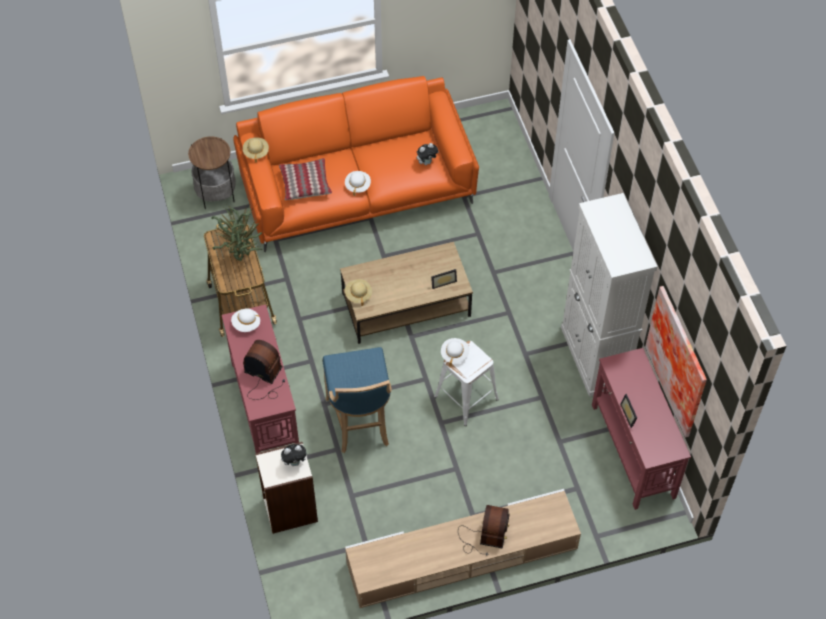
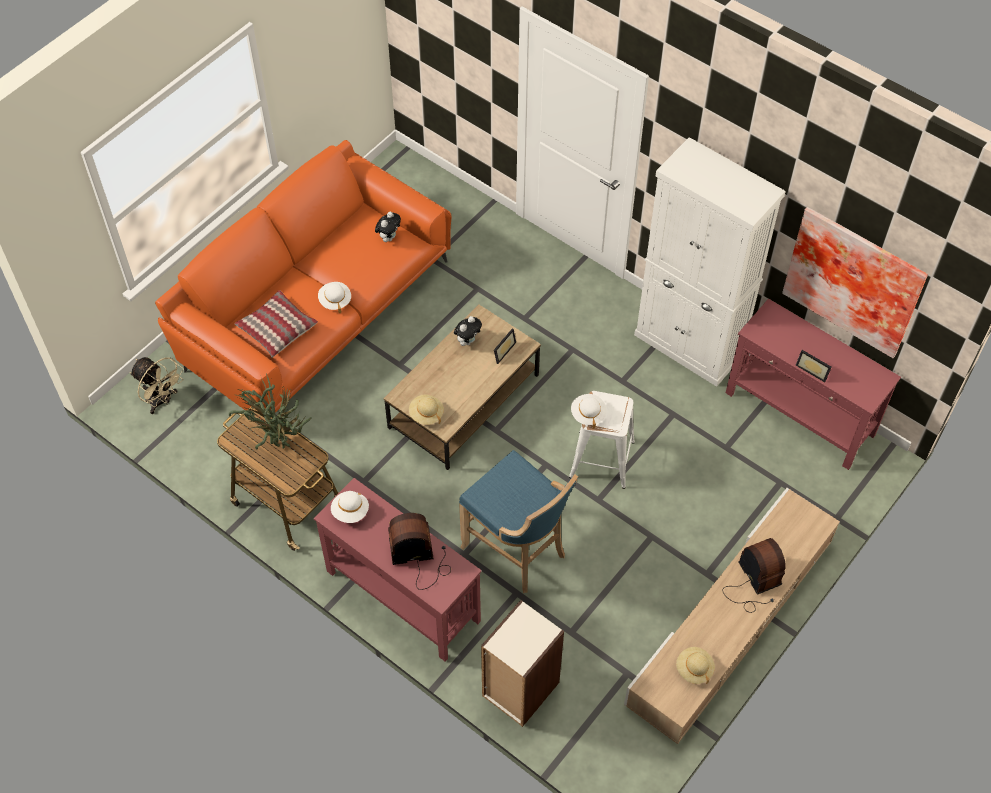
camera: 35 degrees left, 0 degrees up
side table [188,136,236,209] -> beige fan [130,357,184,414]
beige hat [243,137,269,163] -> beige hat moved to [676,647,715,684]
plush toy [281,444,309,466] -> plush toy moved to [454,316,482,346]

